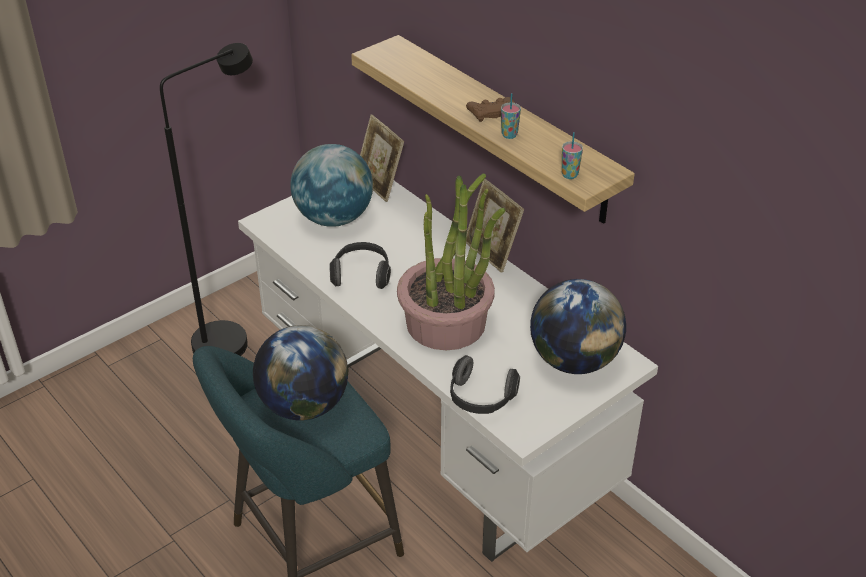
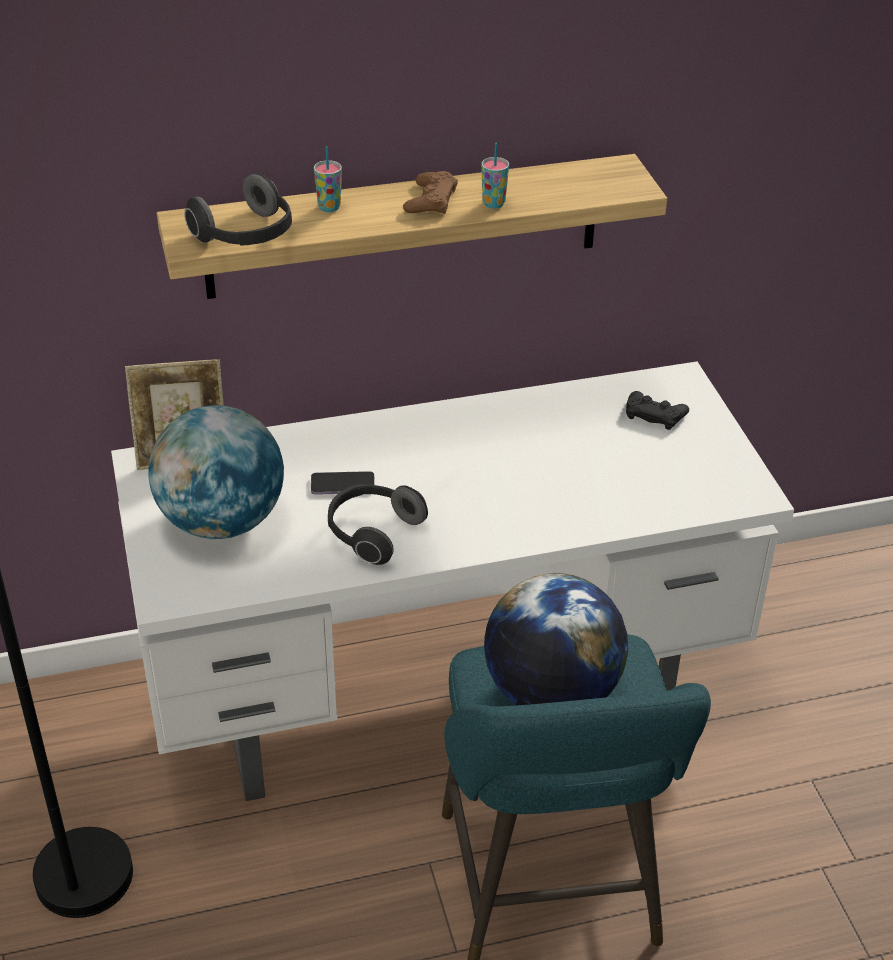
camera: 65 degrees left, 0 degrees up
potted plant [397,174,505,350] -> none
headphones [450,355,520,414] -> headphones moved to [184,172,292,246]
picture frame [466,179,524,273] -> none
globe [530,279,626,374] -> black game controller [626,391,689,430]
cup [562,132,583,179] -> cup moved to [314,146,342,212]
none -> phone [311,471,375,495]

